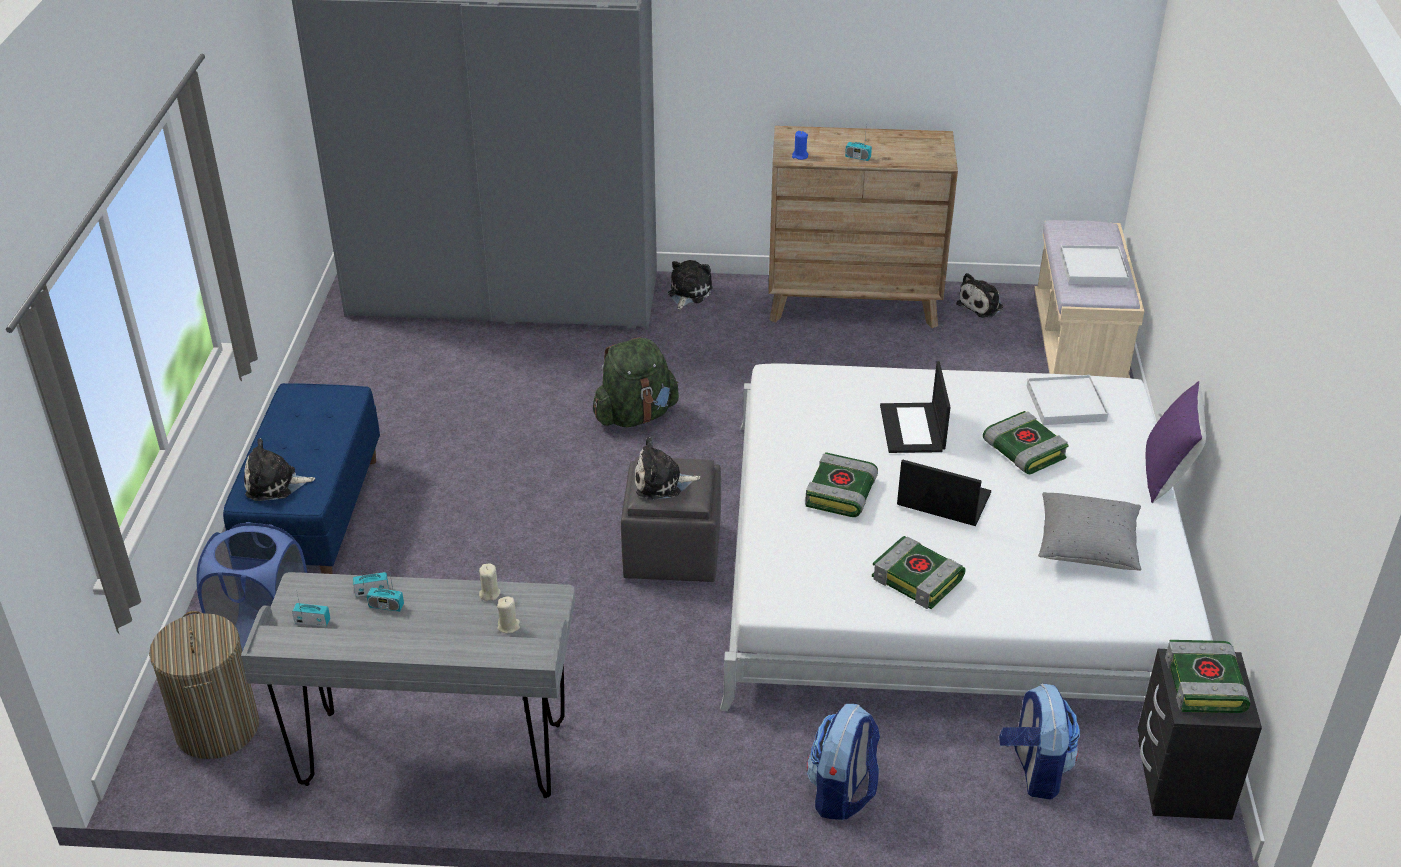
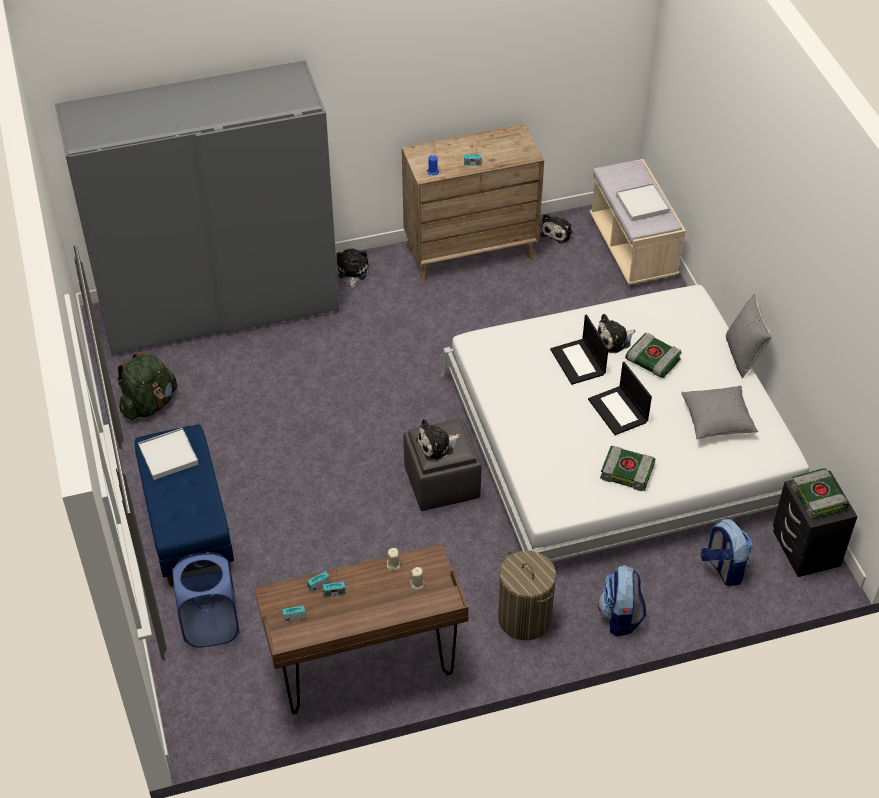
camera: 20 degrees left, 10 degrees up
laundry basket [149,611,259,759] -> laundry basket moved to [498,551,556,640]
grey desk [241,572,575,798] -> brown desk [255,544,469,714]
plush toy [244,438,315,501] -> plush toy moved to [598,314,635,353]
green backpack [593,337,679,427] -> green backpack moved to [117,352,177,420]
book [805,452,878,517] -> none
laptop [897,459,991,526] -> laptop turned 120 degrees counterclockwise [588,362,652,435]
white tray [1027,375,1109,425] -> white tray moved to [138,428,199,480]
purple pillow [1146,381,1206,503] -> grey pillow [726,294,772,378]

